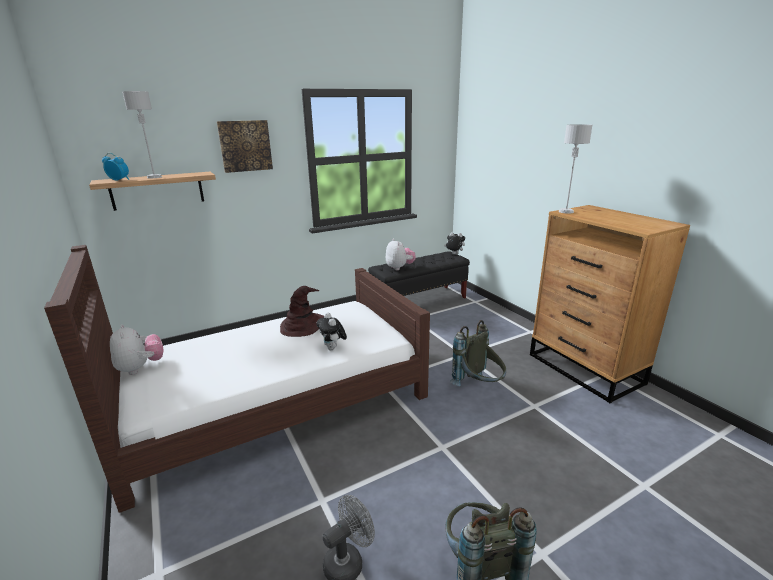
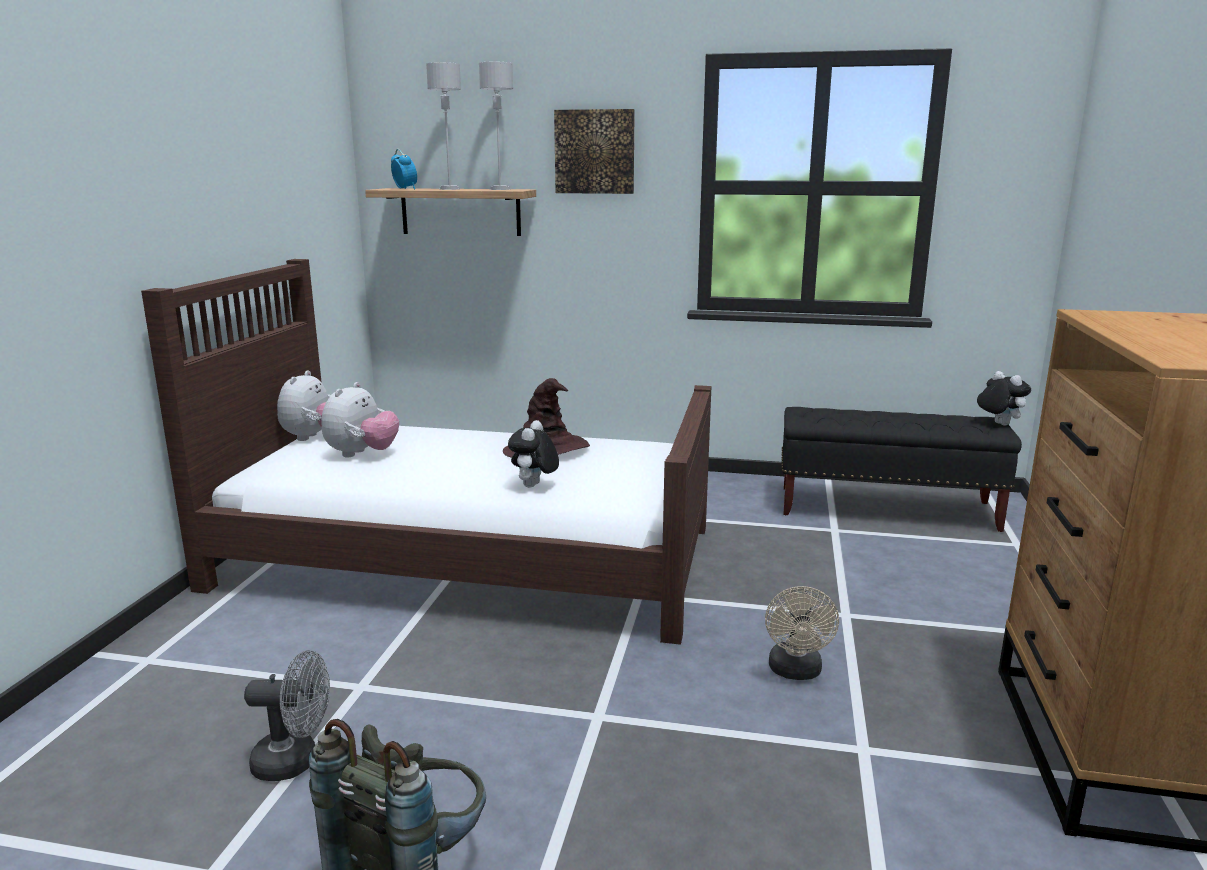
camera: 40 degrees right, 5 degrees down
plush toy [386,239,416,270] -> plush toy moved to [322,382,399,457]
grey backpack [450,320,506,386] -> beige fan [765,586,839,680]
grey table lamp [559,124,593,214] -> grey table lamp moved to [479,62,513,190]

